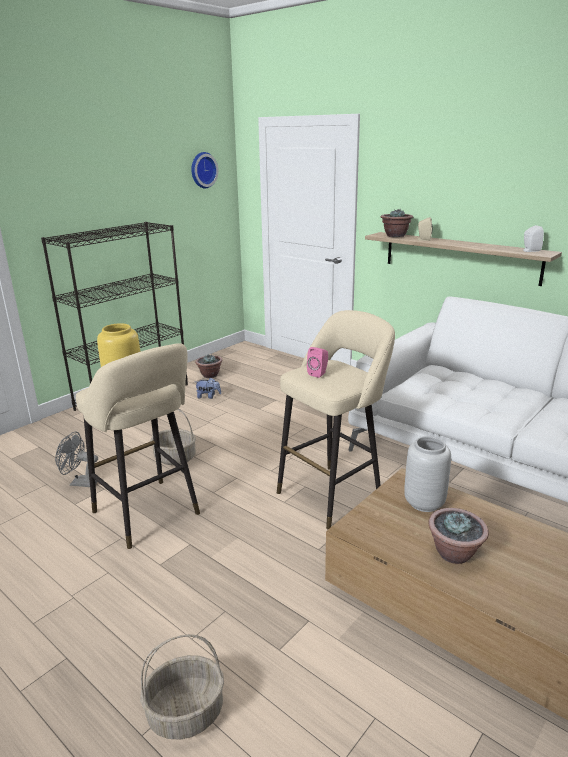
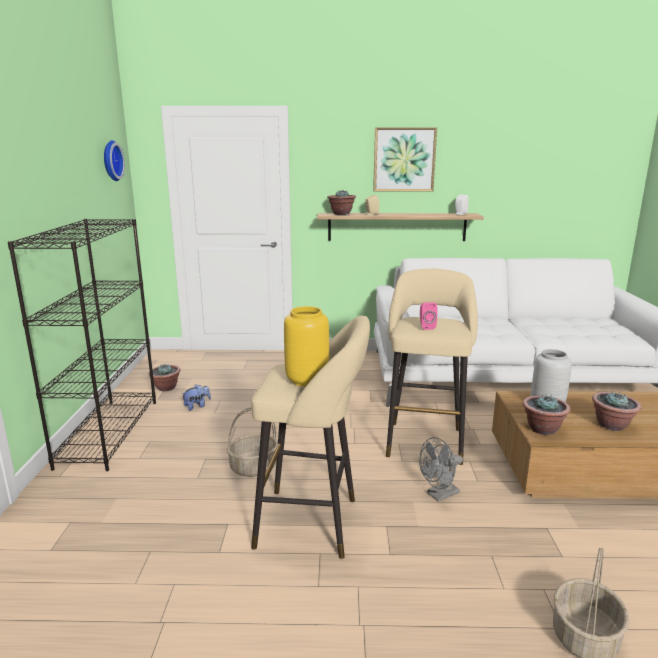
camera: 40 degrees left, 5 degrees down
grey fan [55,432,98,487] -> grey fan moved to [419,437,463,502]
none -> picture [373,127,437,191]
none -> potted plant [523,394,571,435]

